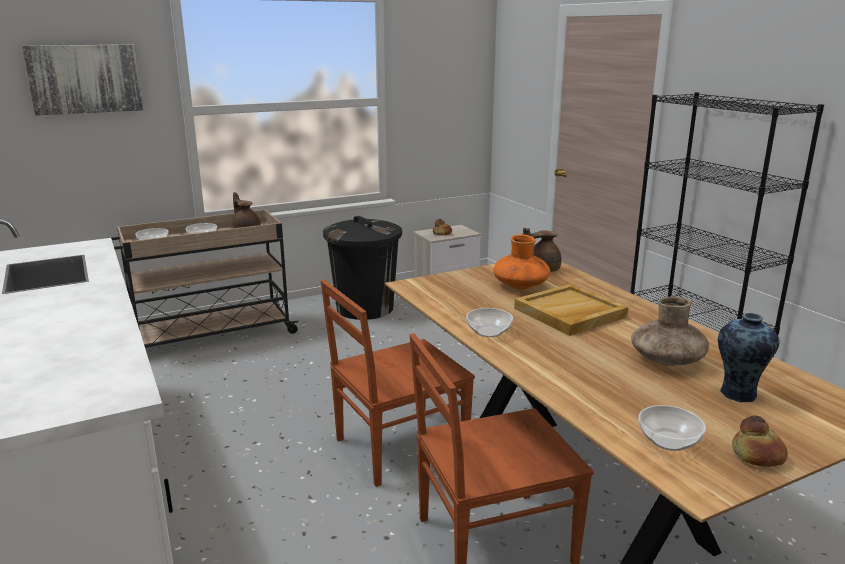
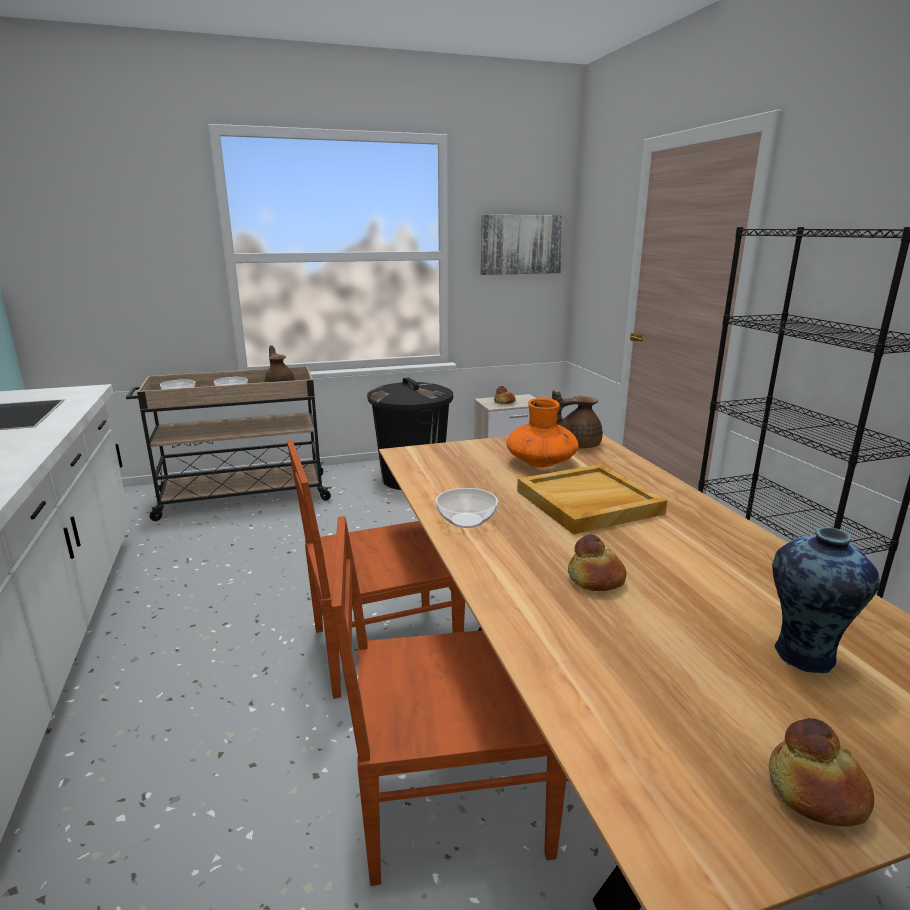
camera: 10 degrees right, 0 degrees up
picture [22,45,144,115] -> picture moved to [481,215,564,275]
brown vase [631,296,709,366] -> none
bowl [638,405,706,451] -> none
none -> bread [568,535,626,591]

